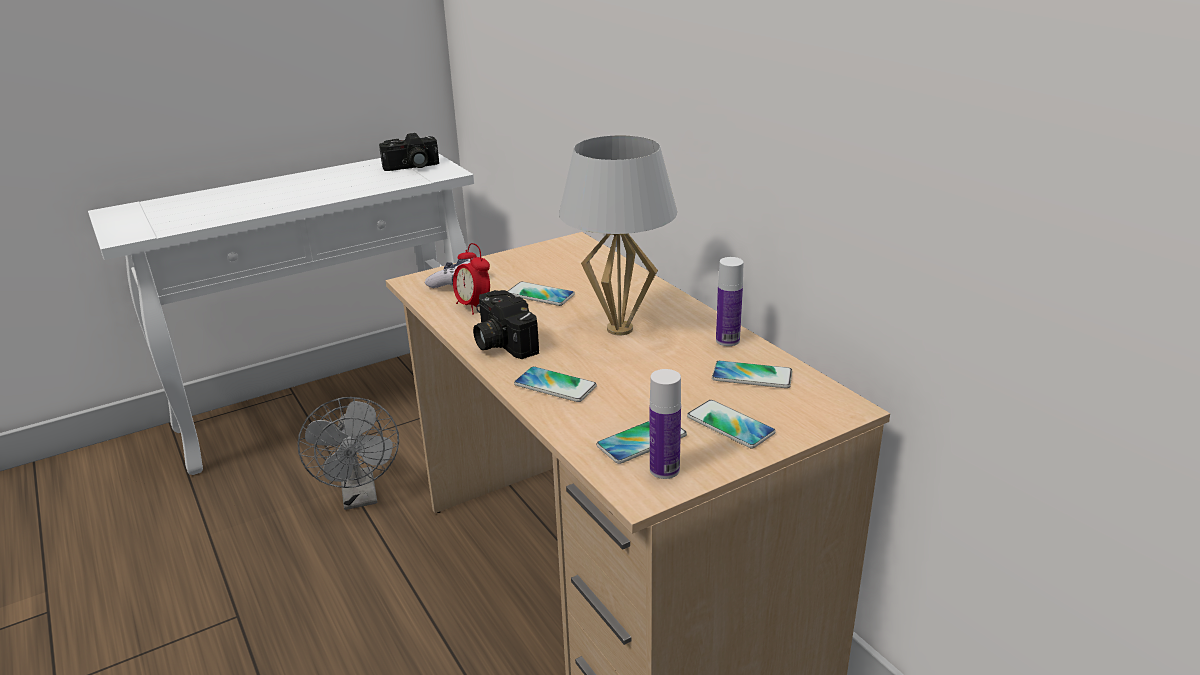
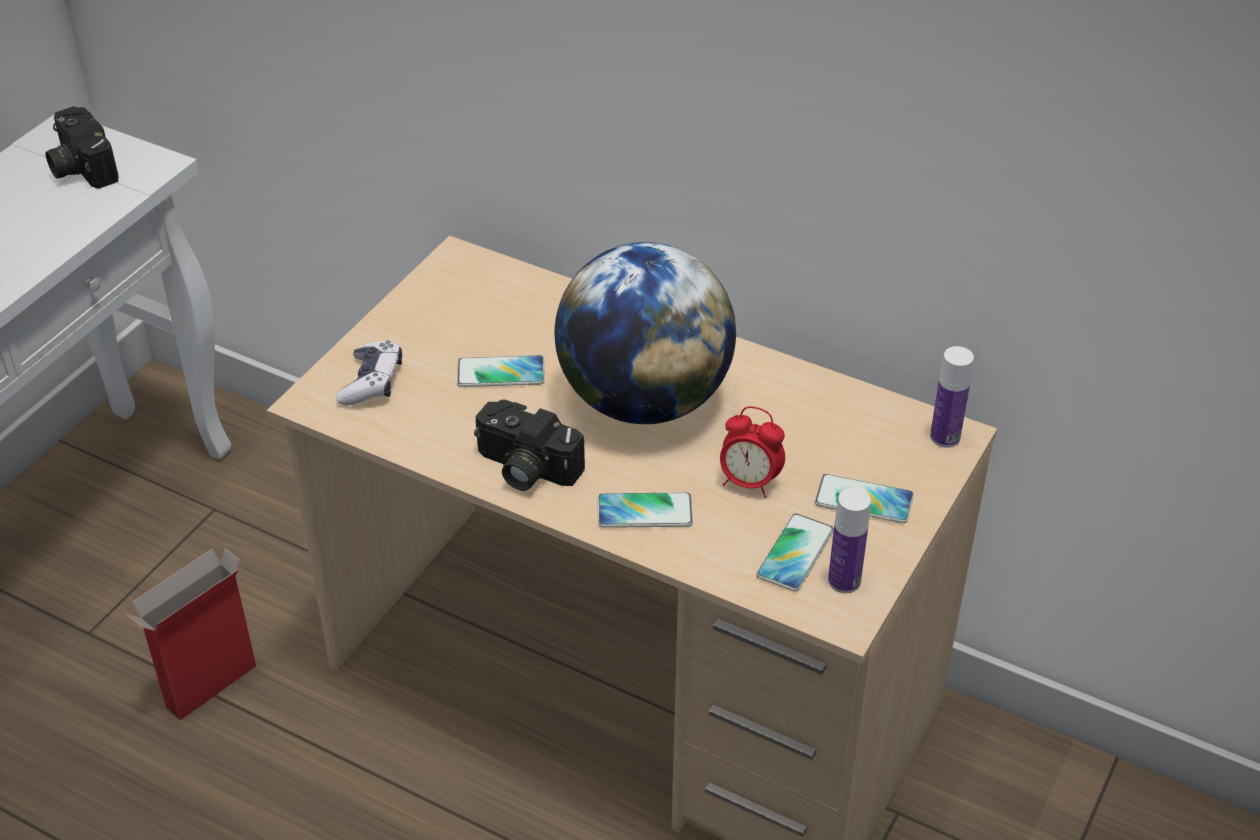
camera: 30 degrees left, 15 degrees up
grey fan [298,397,399,510] -> cardboard box [126,548,256,721]
camera [379,133,439,171] -> camera turned 105 degrees clockwise [45,106,119,189]
alarm clock [453,243,490,315] -> alarm clock moved to [720,406,785,498]
white table lamp [559,135,677,336] -> globe [555,242,736,424]
phone [712,361,792,388] -> none
bottle [716,257,744,346] -> bottle moved to [930,346,974,448]

